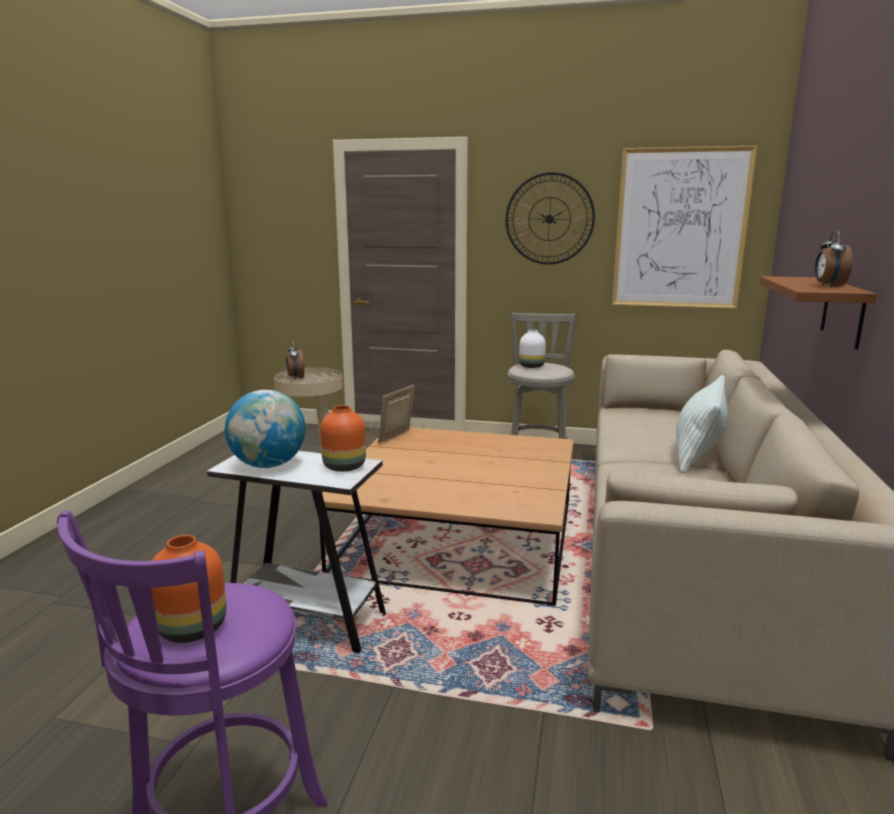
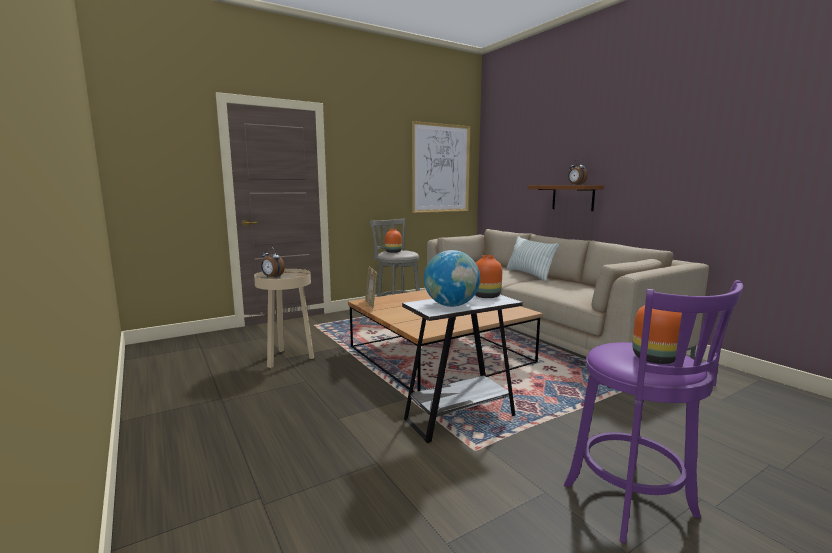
camera: 45 degrees left, 5 degrees down
wall clock [506,172,595,264] -> none
white vase [519,330,546,368] -> orange vase [385,229,402,253]

